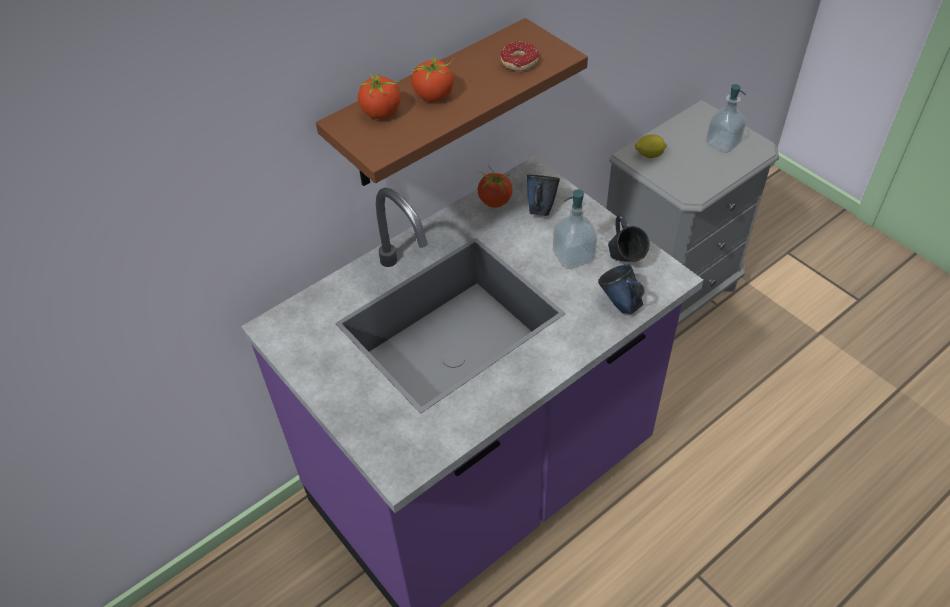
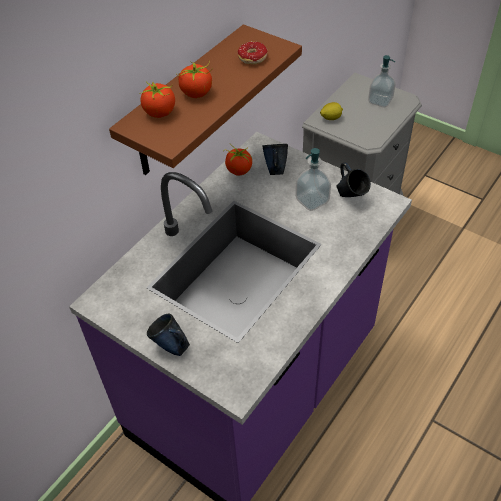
camera: 15 degrees left, 0 degrees up
blue mug [598,264,644,314] -> blue mug moved to [147,314,190,356]

